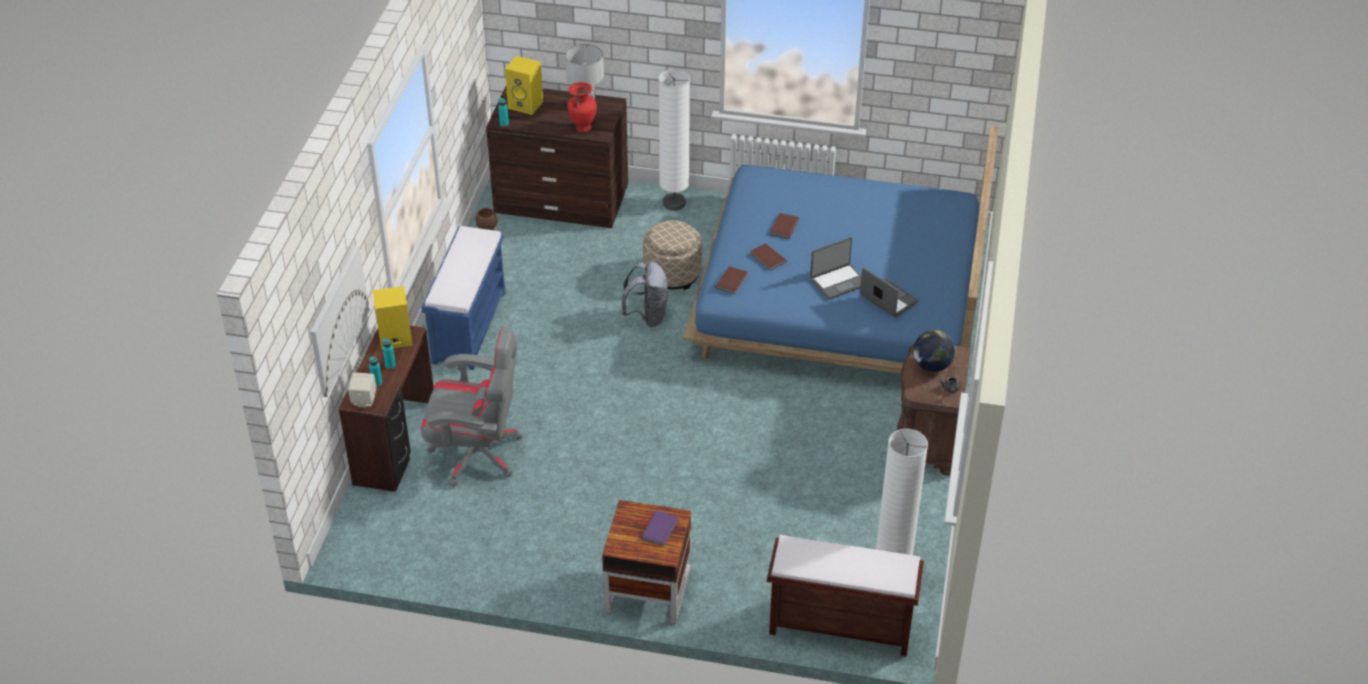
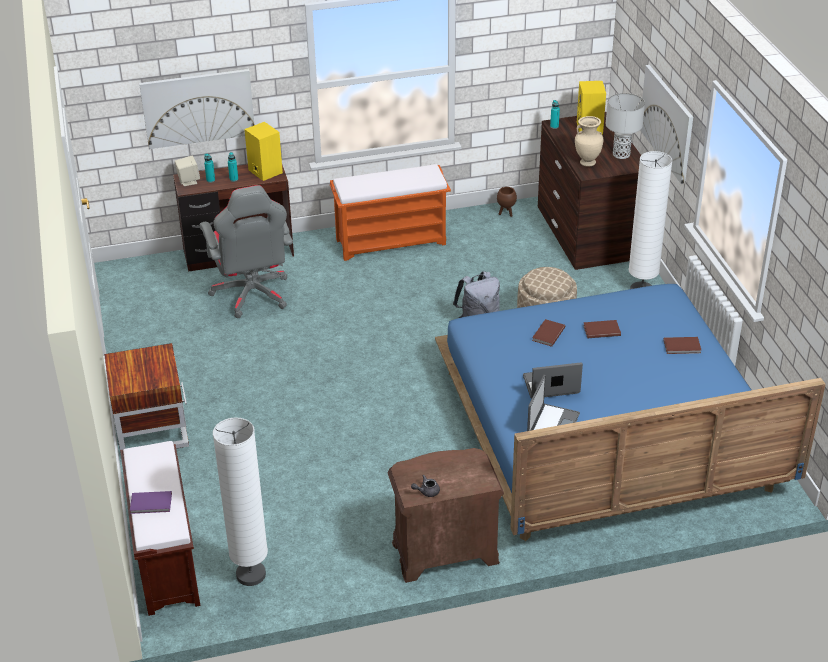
camera: 65 degrees right, 5 degrees down
blue bench [421,226,505,370] -> orange bench [330,164,451,261]
red vase [568,82,597,132] -> beige vase [575,116,603,167]
purple book [641,510,678,546] -> purple book moved to [130,491,172,514]
brown book [715,266,748,294] -> brown book moved to [664,337,701,354]
laptop [810,237,861,300] -> laptop turned 135 degrees clockwise [523,362,583,399]
globe [913,330,955,372] -> none
none -> picture [640,65,693,184]

